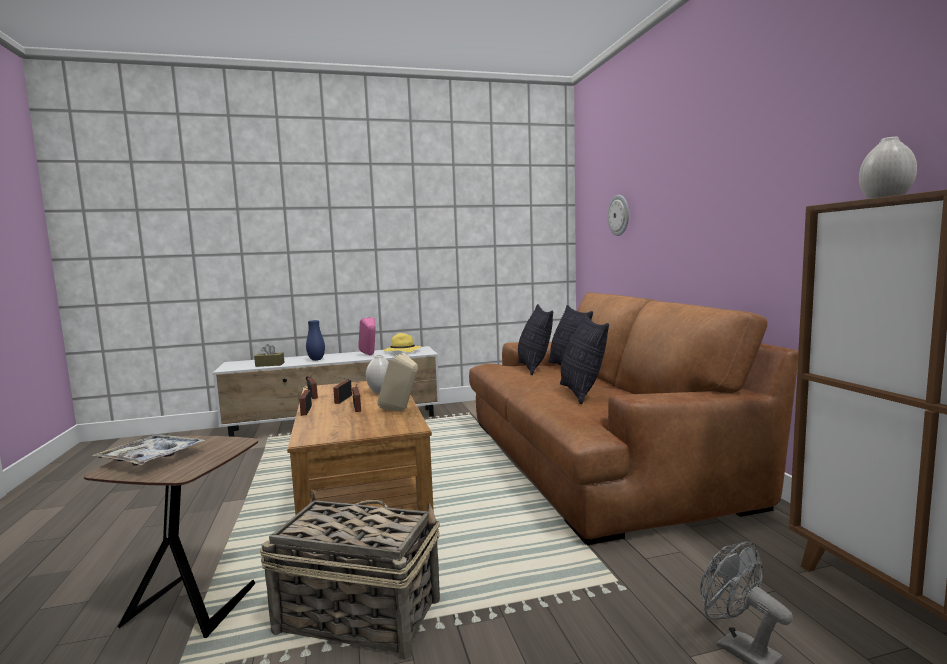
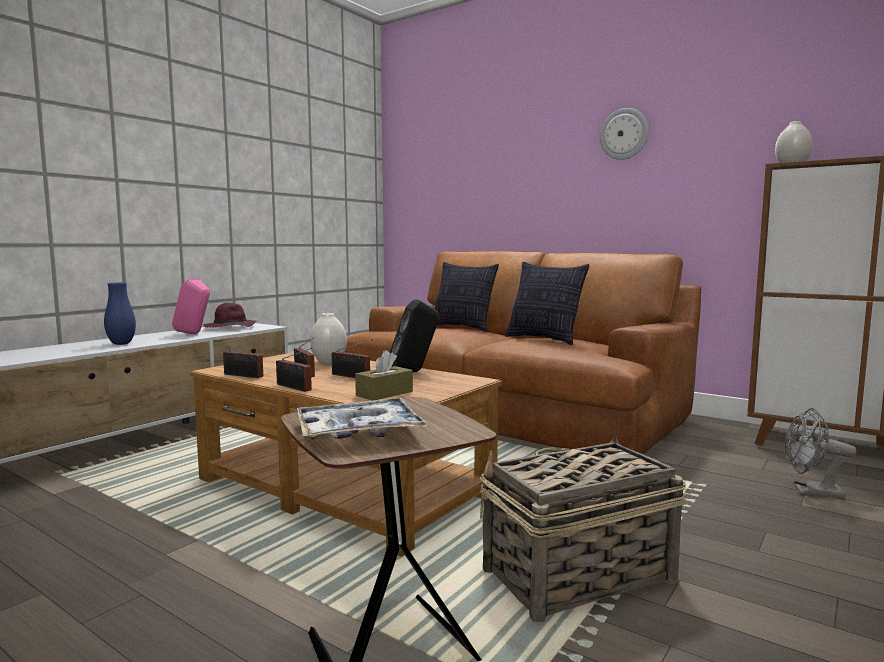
camera: 40 degrees left, 0 degrees up
brown tissue box [254,344,285,367] -> brown tissue box moved to [355,350,413,401]
beige speaker [378,353,418,411] -> black speaker [390,300,439,372]
yellow hat [384,333,421,353] -> purple hat [203,303,256,328]
pillow [518,304,553,375] -> none
wall clock [608,195,629,236] -> wall clock moved to [600,108,649,160]

